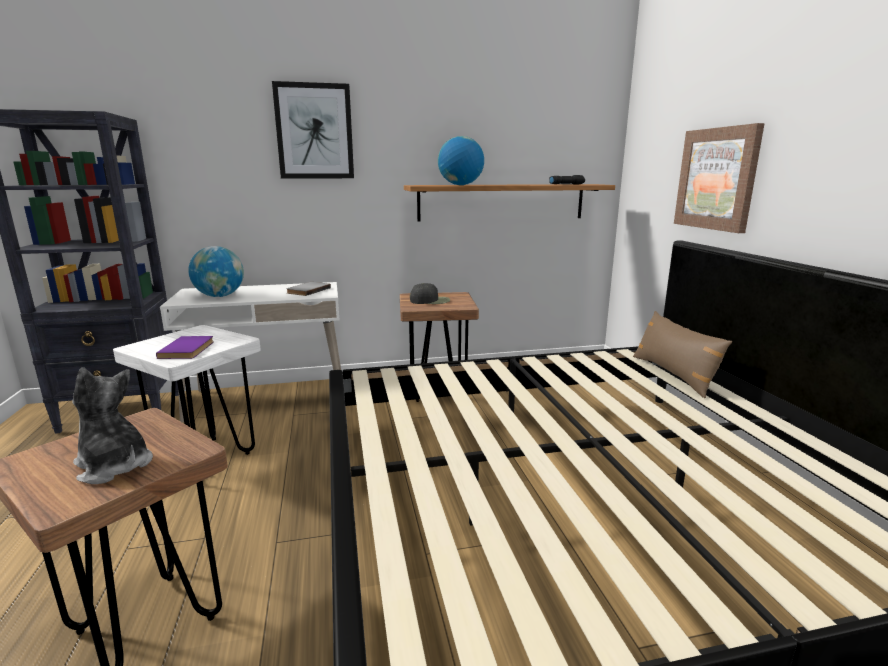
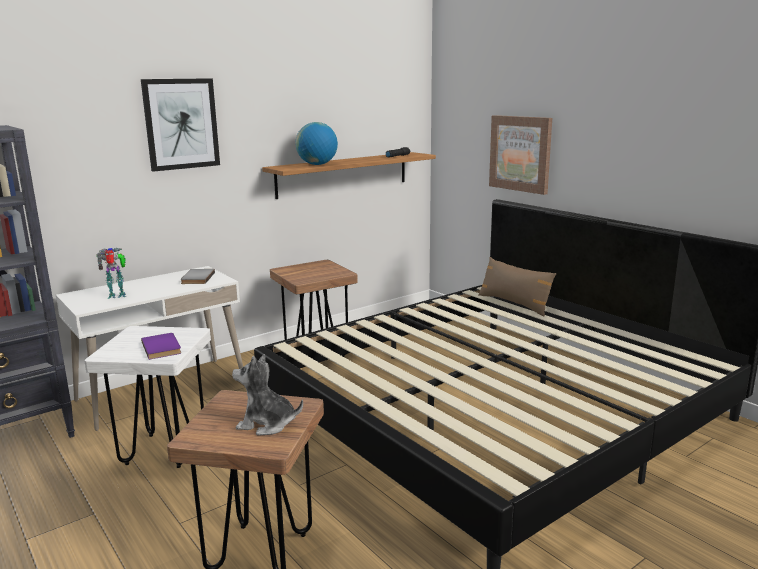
camera: 25 degrees left, 0 degrees up
globe [188,246,244,297] -> toy robot [96,248,126,299]
black cap [410,283,450,304] -> none

